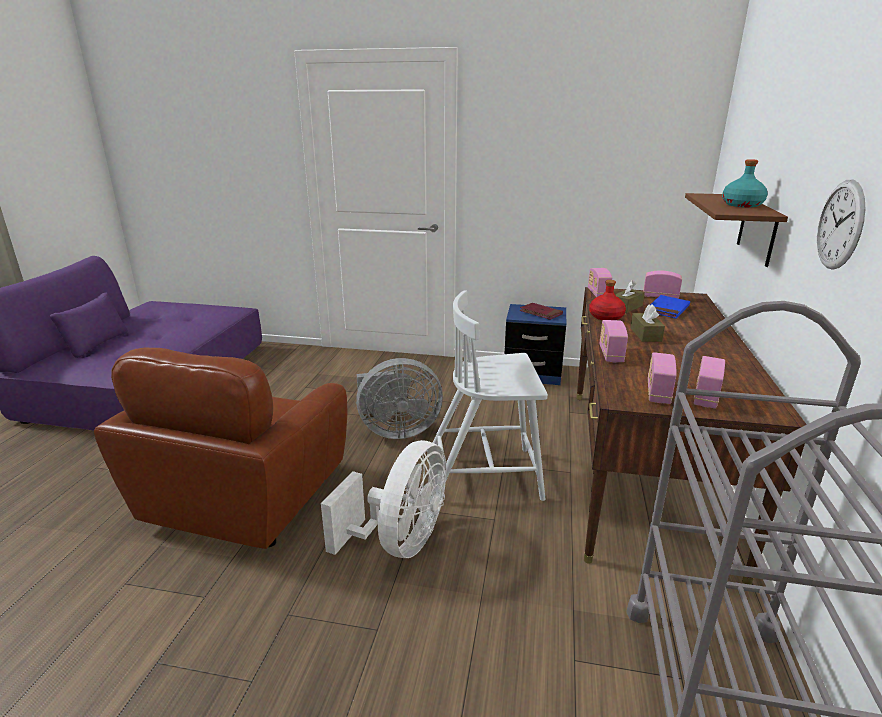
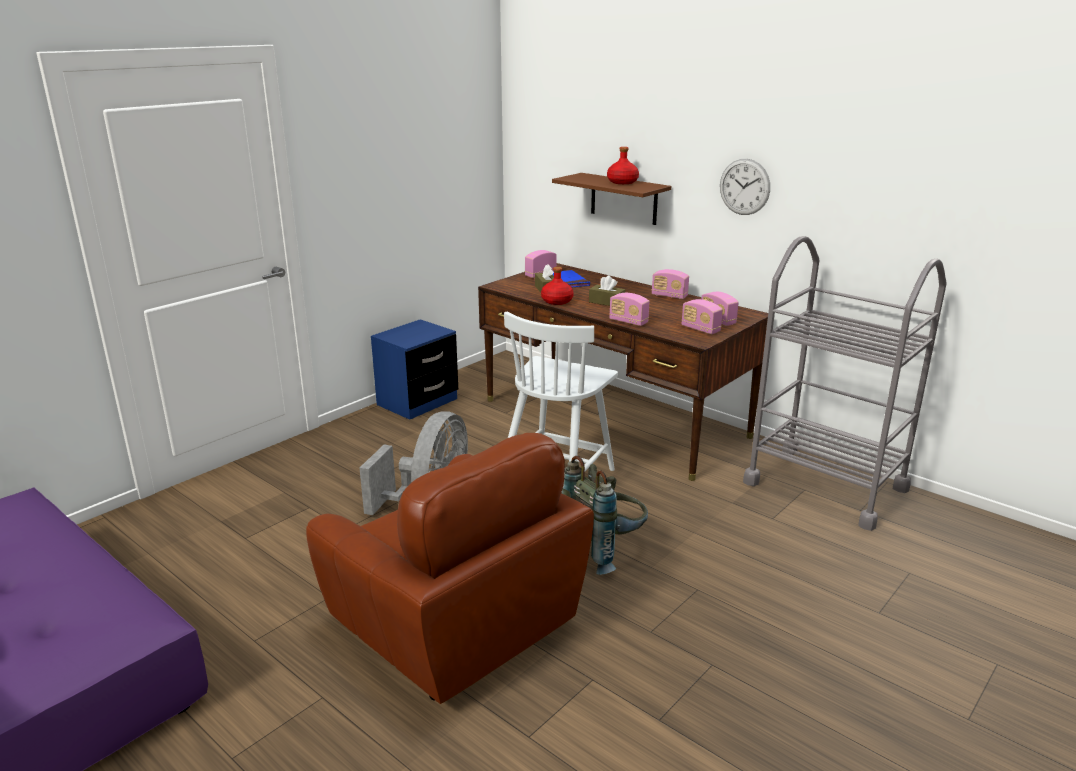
camera: 60 degrees left, 0 degrees up
white fan [321,440,446,558] -> grey backpack [561,456,648,575]
red book [520,303,563,320] -> none
radio [588,268,612,297] -> radio moved to [652,269,689,299]
turquoise bottle [722,159,768,207] -> red bottle [607,147,639,184]

